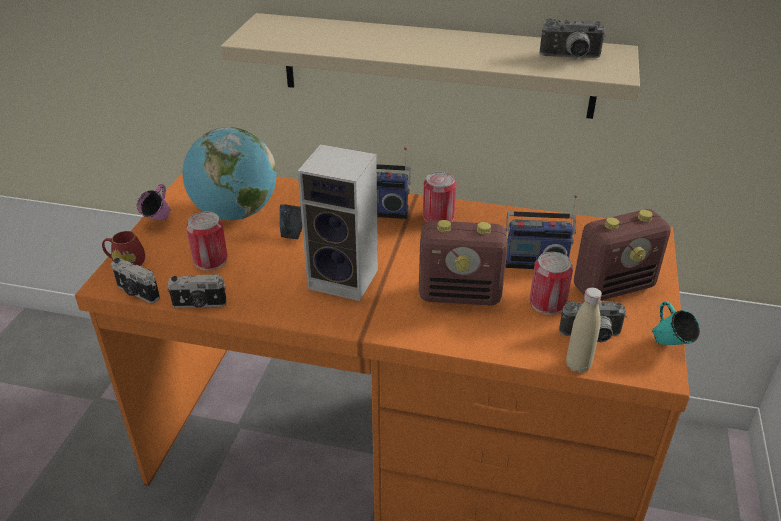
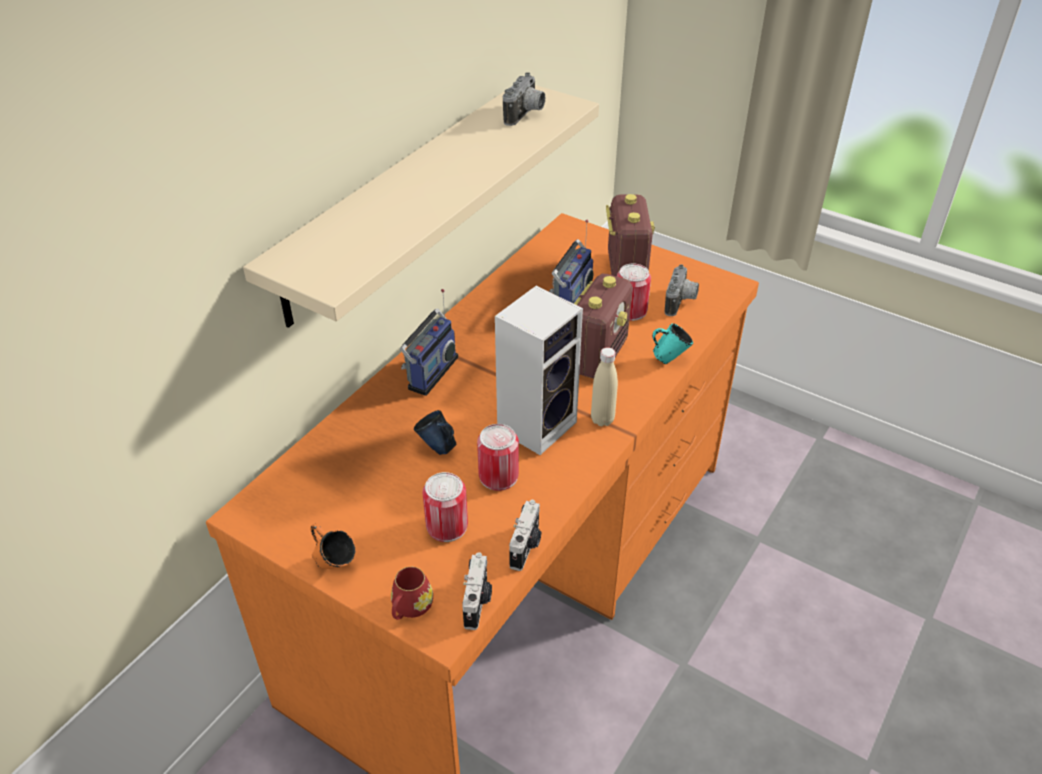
camera: 70 degrees left, 5 degrees up
camera [111,258,160,303] -> camera turned 45 degrees counterclockwise [462,552,492,630]
pink mug [137,184,171,220] -> orange mug [310,524,356,569]
globe [182,127,276,220] -> none
can [423,172,456,222] -> can moved to [477,424,519,491]
beige bottle [566,287,602,373] -> beige bottle moved to [591,347,618,426]
turquoise mug [652,301,700,345] -> turquoise mug moved to [652,323,693,364]

